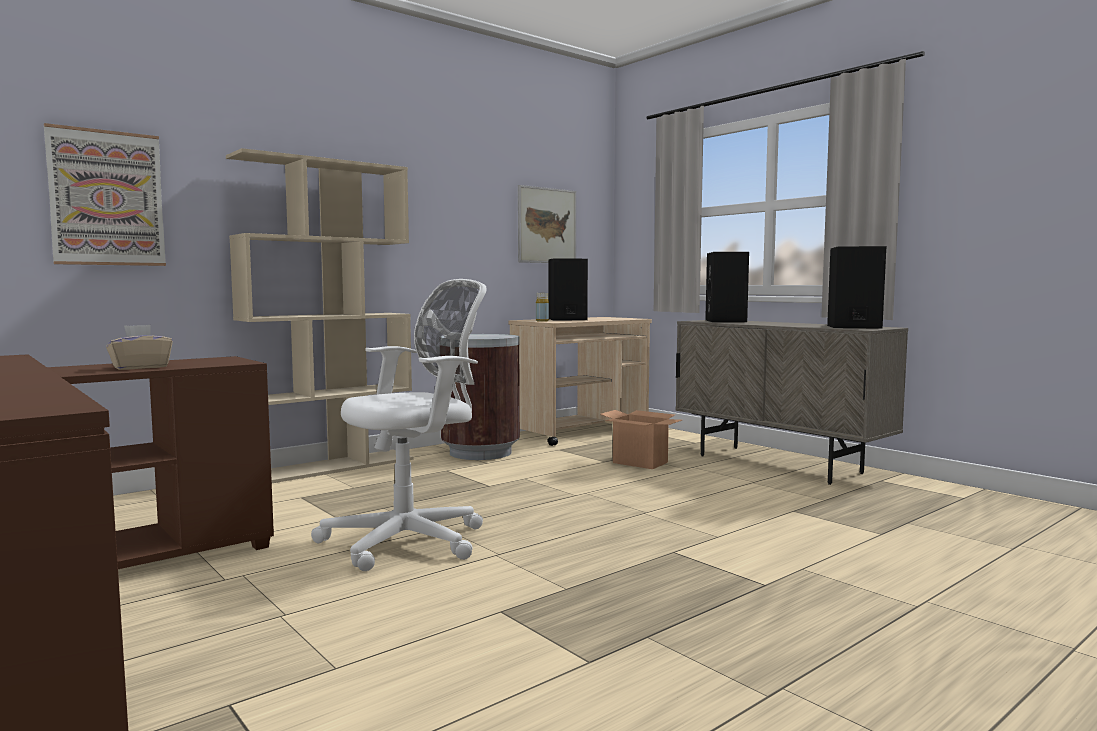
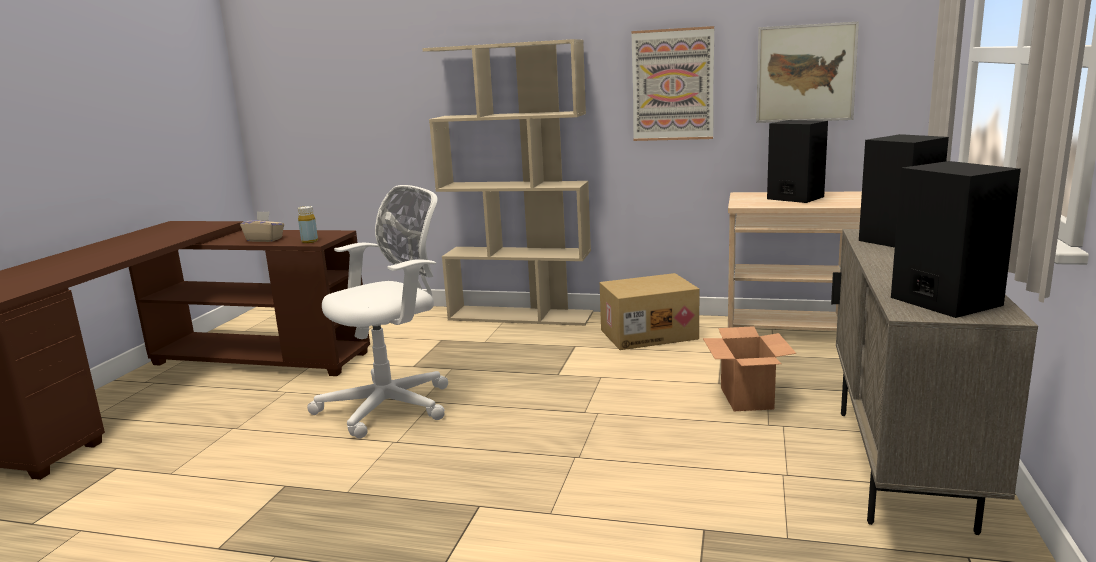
camera: 55 degrees right, 10 degrees up
picture [44,123,166,266] -> picture moved to [631,26,714,141]
white office chair [311,279,487,571] -> white office chair turned 60 degrees counterclockwise [307,185,448,439]
brown trash can [441,334,520,460] -> cardboard box [600,273,699,350]
yellow bottle [536,293,549,322] -> yellow bottle moved to [298,206,318,243]

